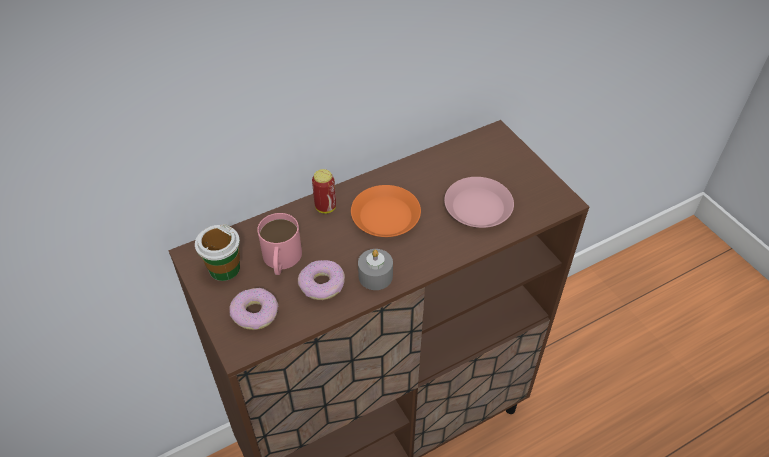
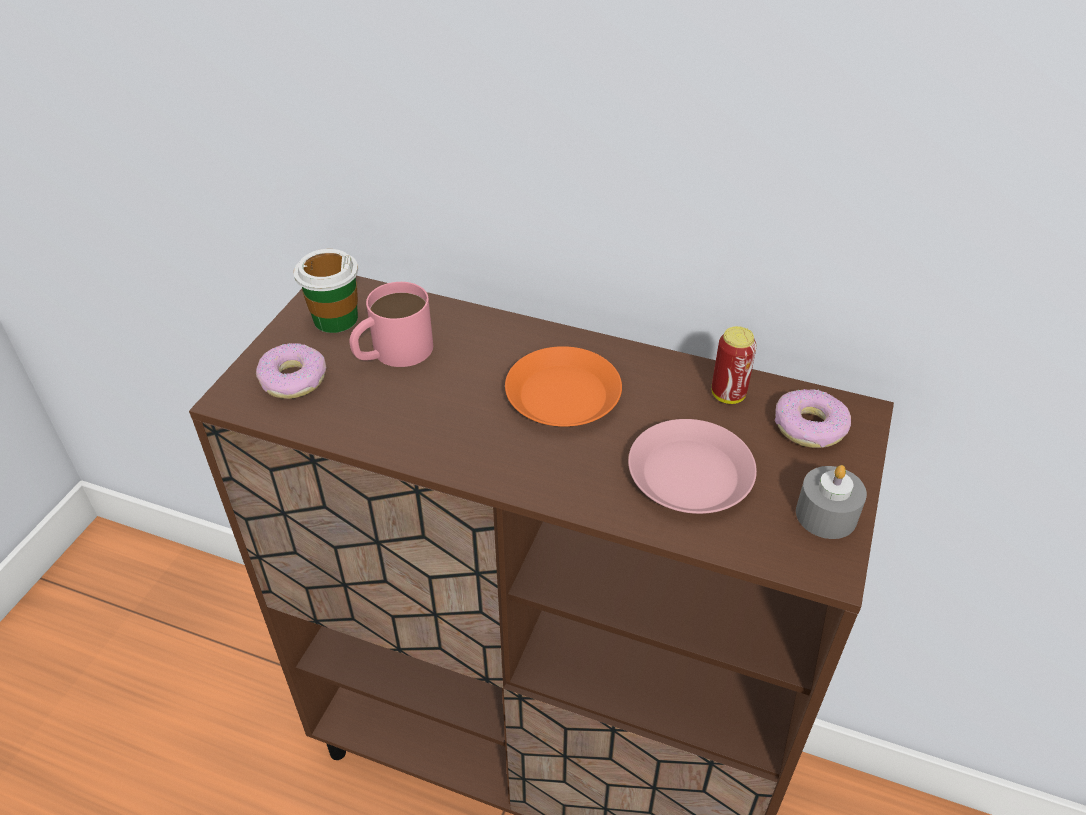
camera: 50 degrees right, 5 degrees down
donut [298,260,345,300] -> donut moved to [775,389,851,448]
can [312,169,336,214] -> can moved to [712,326,757,404]
grey candle [358,249,393,290] -> grey candle moved to [796,465,867,539]

